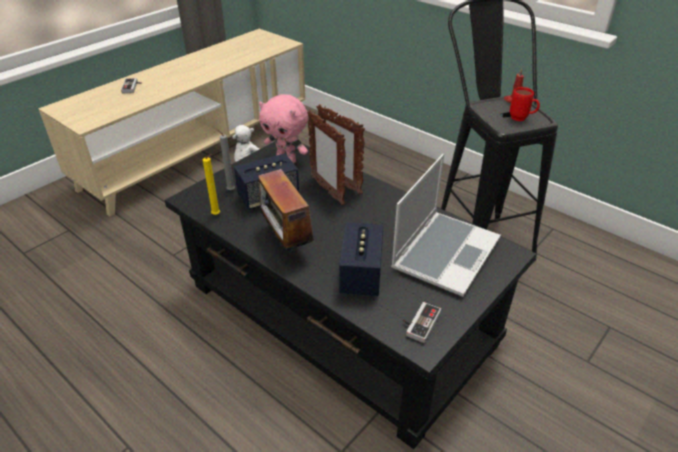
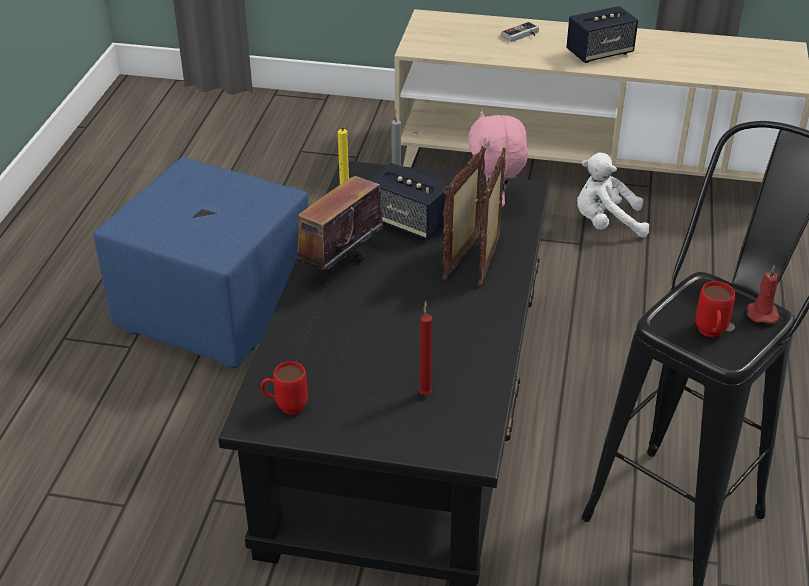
camera: 60 degrees right, 0 degrees up
speaker [339,222,383,296] -> speaker moved to [566,6,638,63]
laptop [391,154,501,297] -> red candle [418,301,432,395]
game controller [403,302,441,343] -> red mug [260,361,308,414]
none -> blue ottoman [94,157,309,369]

